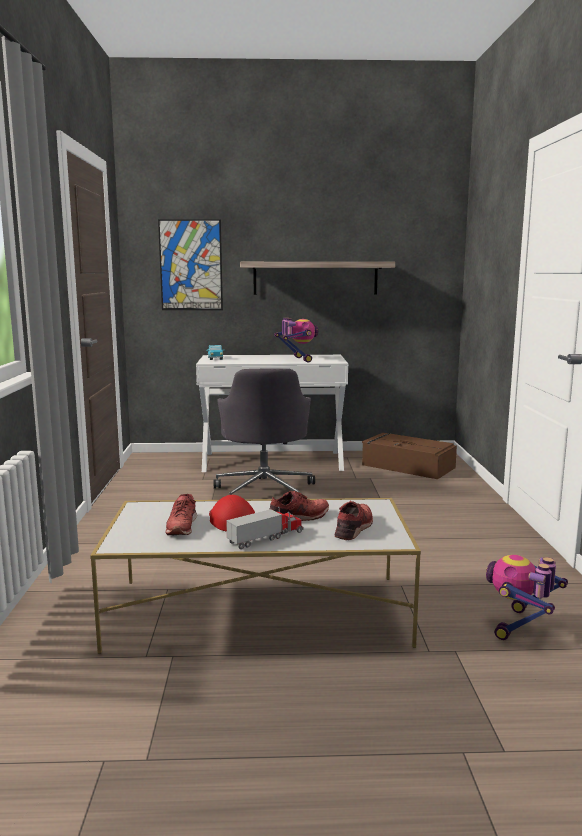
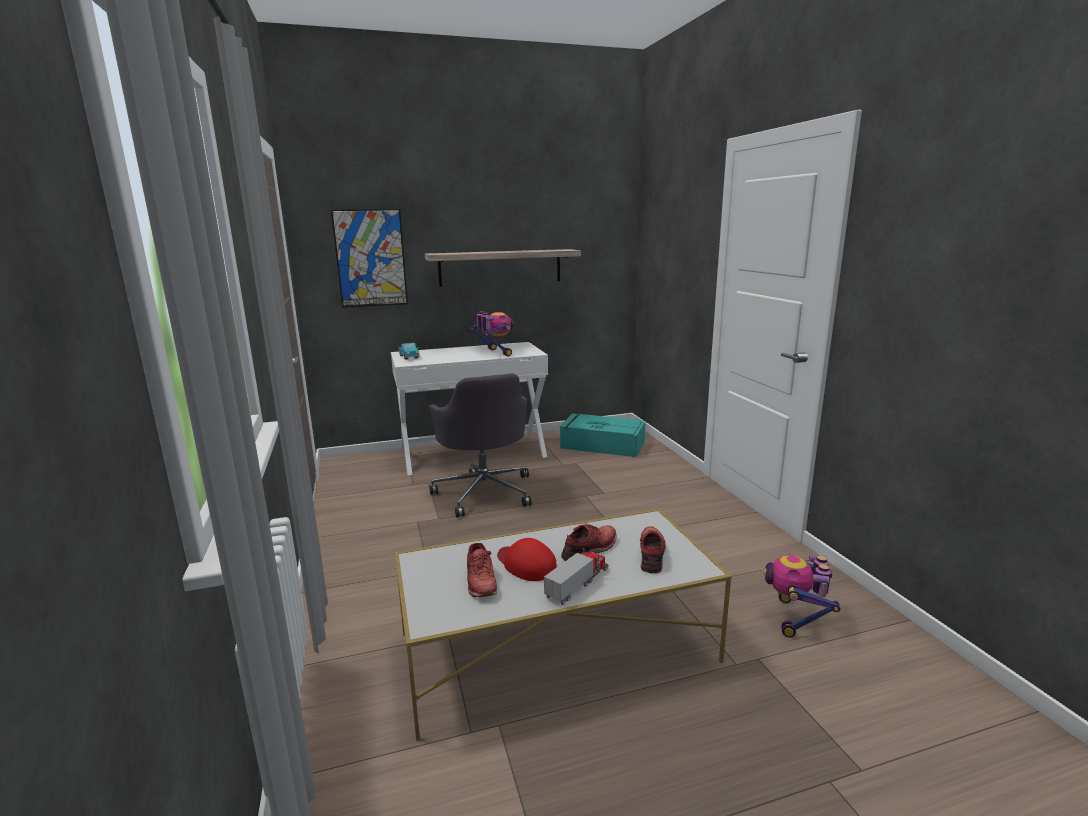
camera: 15 degrees left, 5 degrees up
brown storage box [362,433,457,479] -> turquoise storage box [559,413,645,457]

